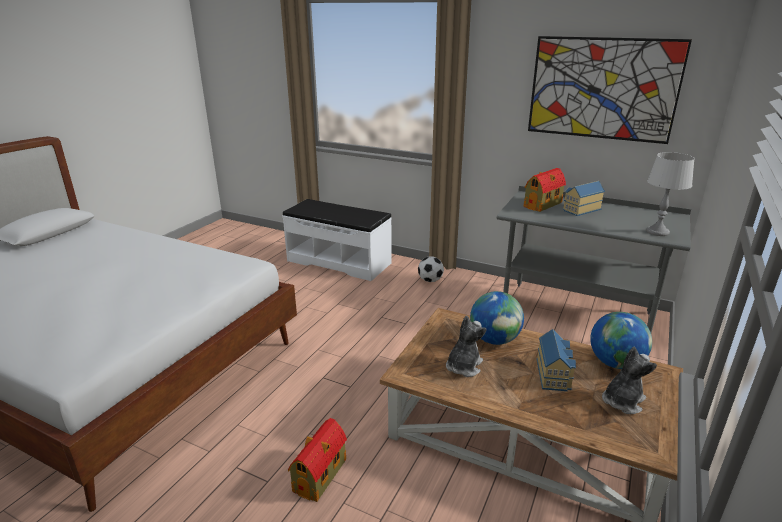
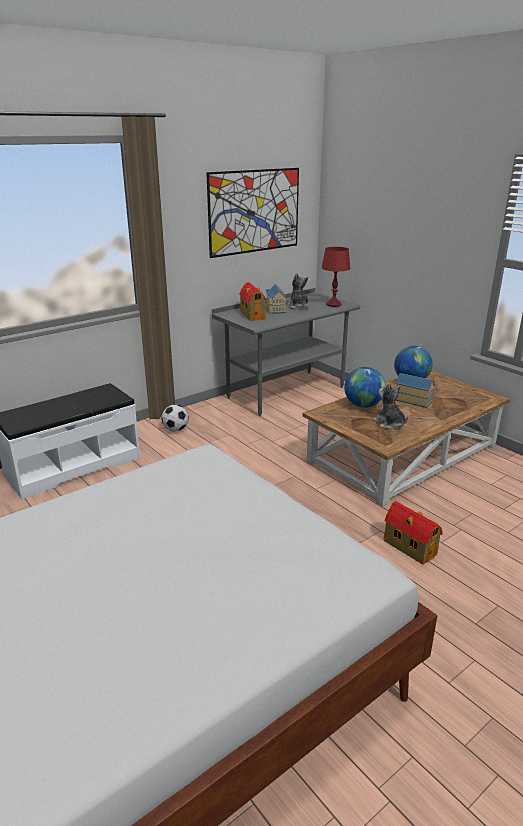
camera: 65 degrees left, 0 degrees up
plush toy [602,347,657,414] -> plush toy moved to [288,273,309,309]
grey table lamp [646,152,695,236] -> red table lamp [322,247,350,307]

